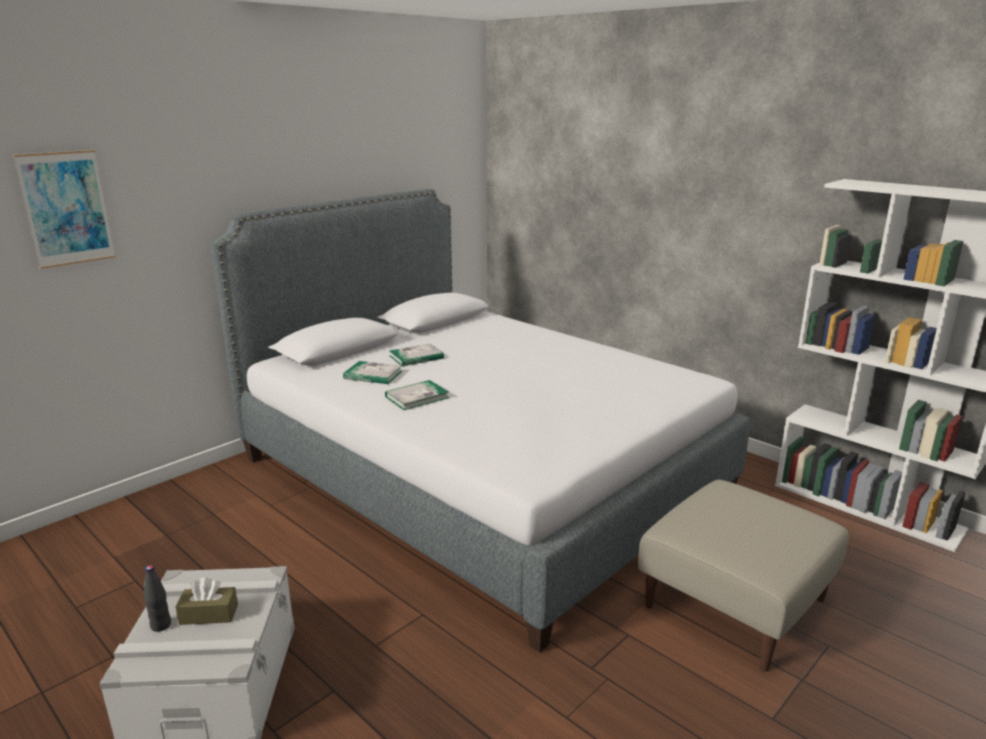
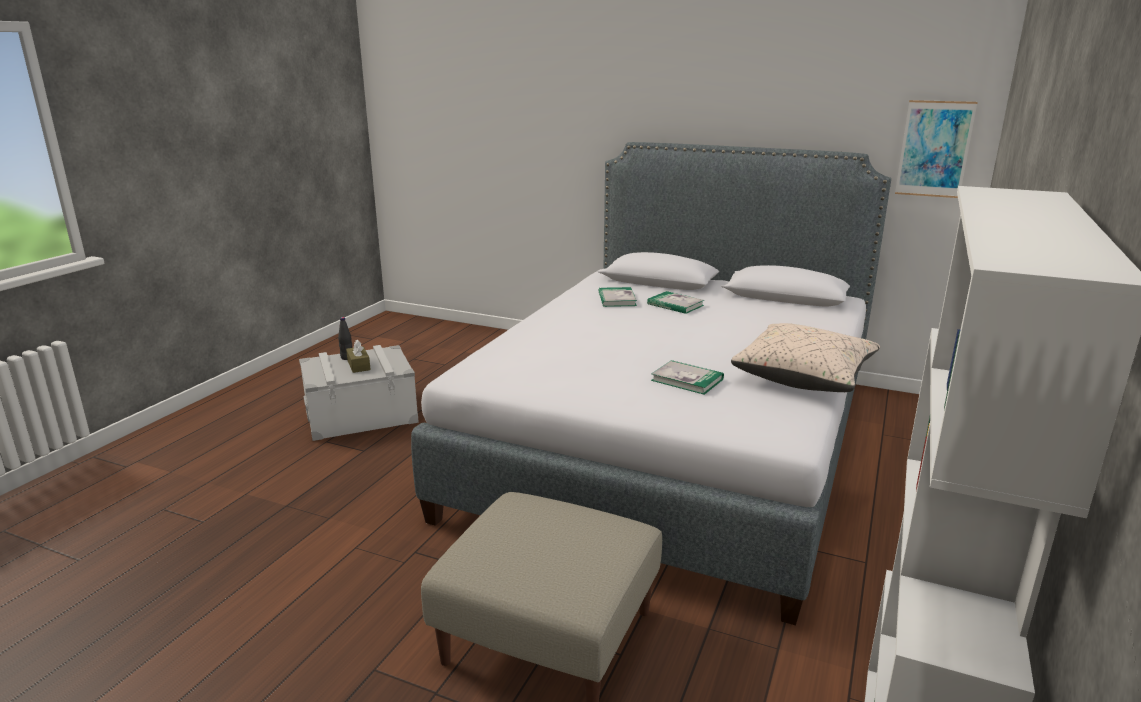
camera: 70 degrees right, 0 degrees up
picture [13,150,116,269] -> picture moved to [895,100,978,198]
book [385,380,449,410] -> book moved to [651,360,724,395]
none -> beige pillow [731,323,880,392]

